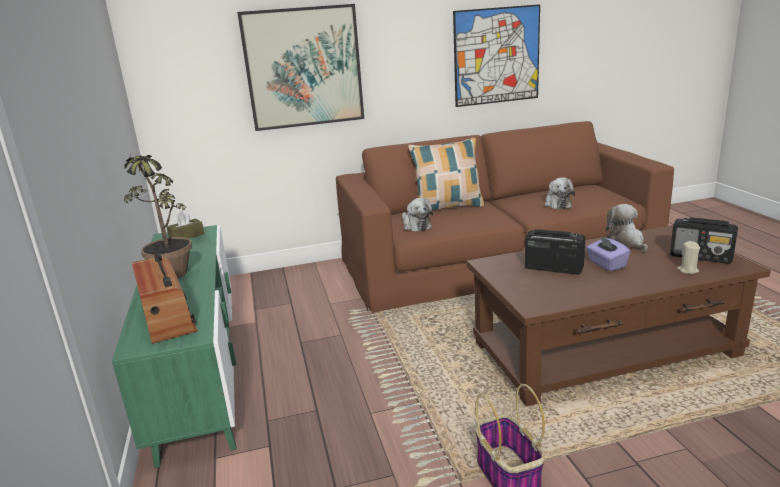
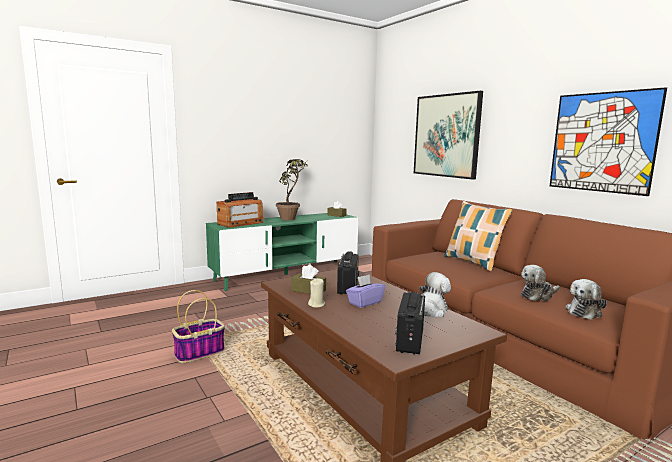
camera: 70 degrees right, 10 degrees down
plush toy [402,198,433,232] -> plush toy moved to [566,279,607,320]
beige candle [677,241,700,274] -> beige candle moved to [308,278,325,308]
none -> brown tissue box [291,264,326,294]

